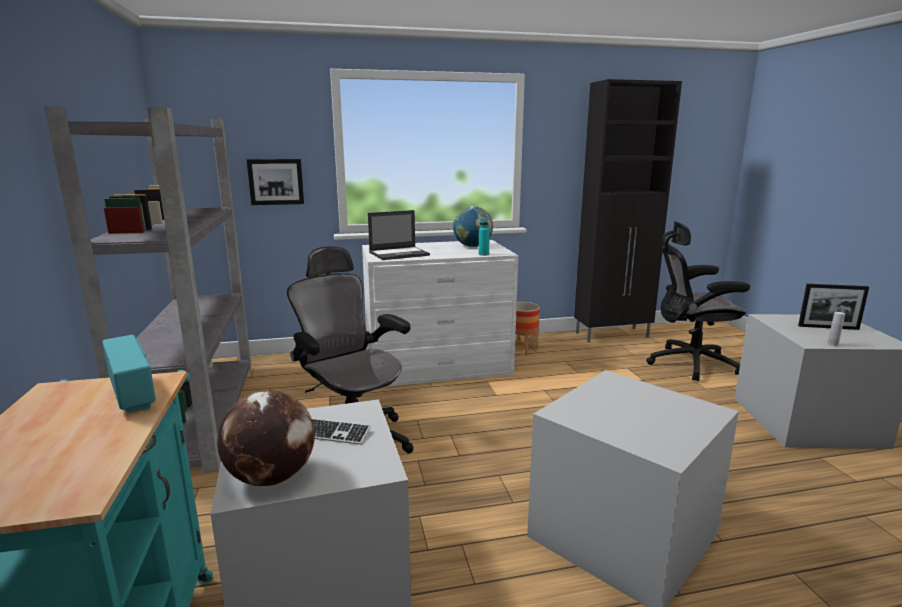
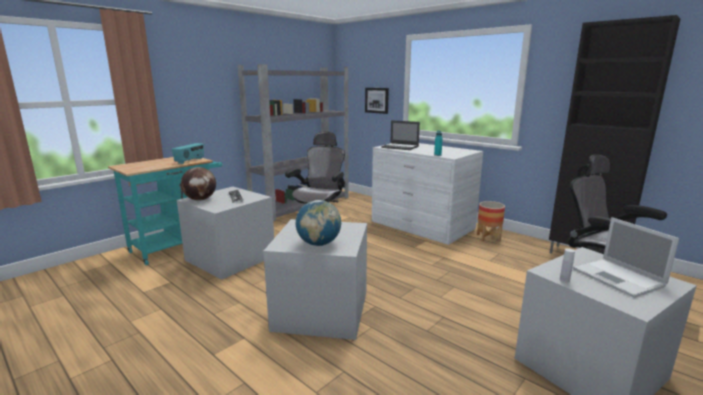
camera: 55 degrees right, 0 degrees up
globe [453,206,493,247] -> globe moved to [296,200,341,246]
picture frame [798,284,869,330] -> laptop [573,217,679,298]

